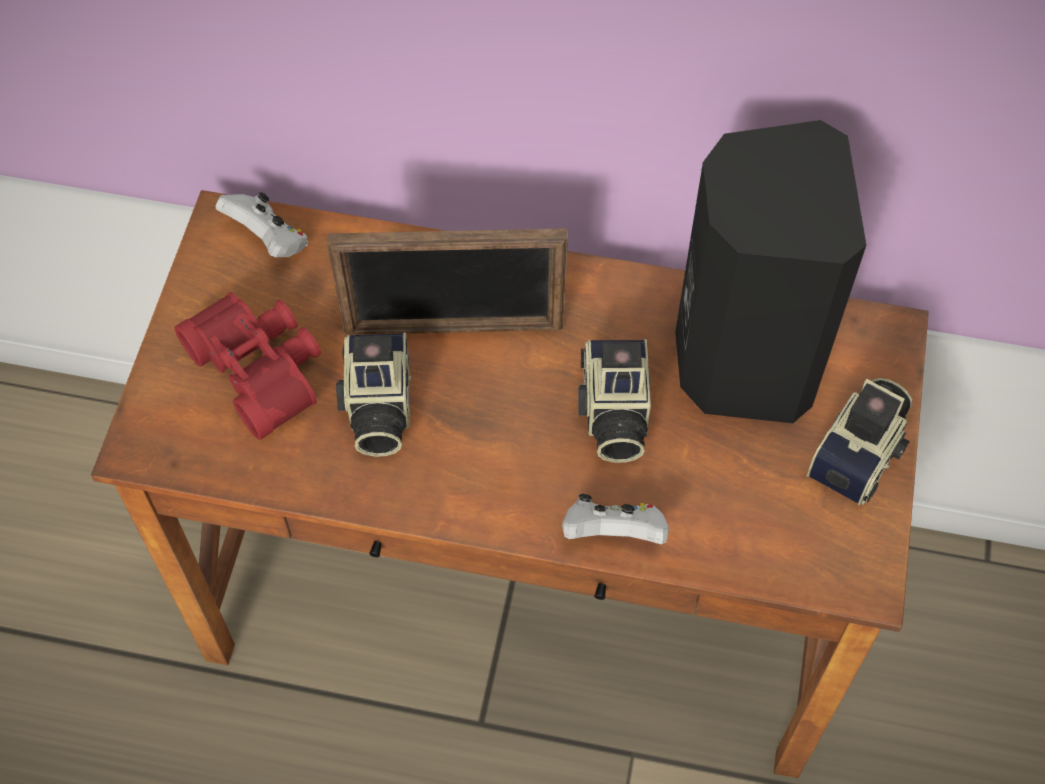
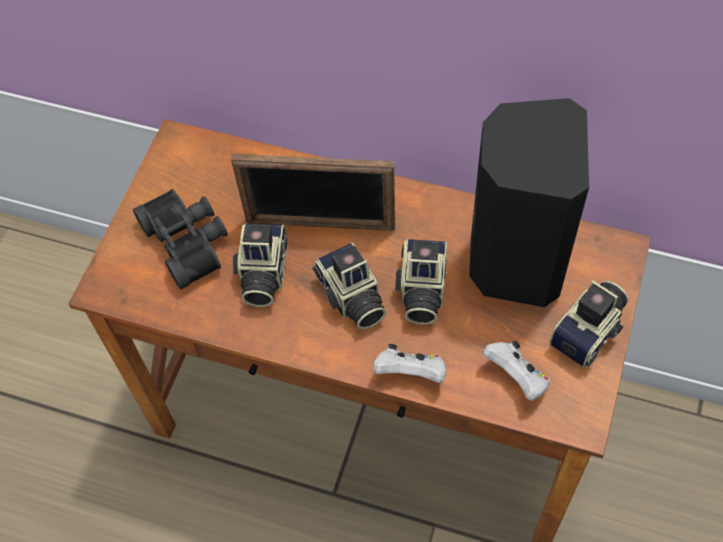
camera: 10 degrees right, 0 degrees up
red binoculars [174,292,321,440] -> black binoculars [133,189,228,289]
white game controller [216,192,308,257] -> white game controller moved to [482,341,550,401]
none -> camera [312,242,386,330]

